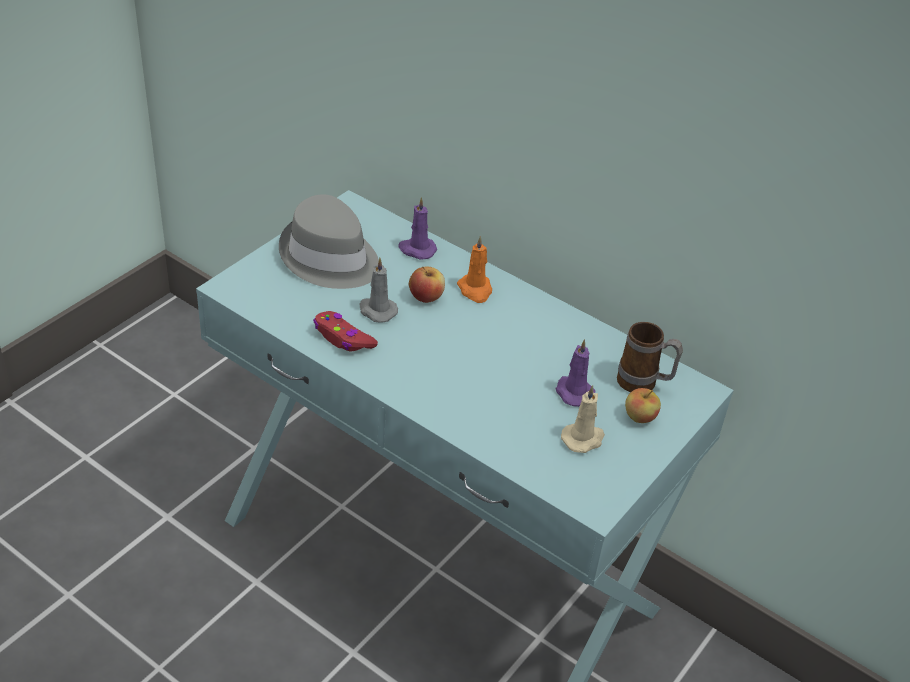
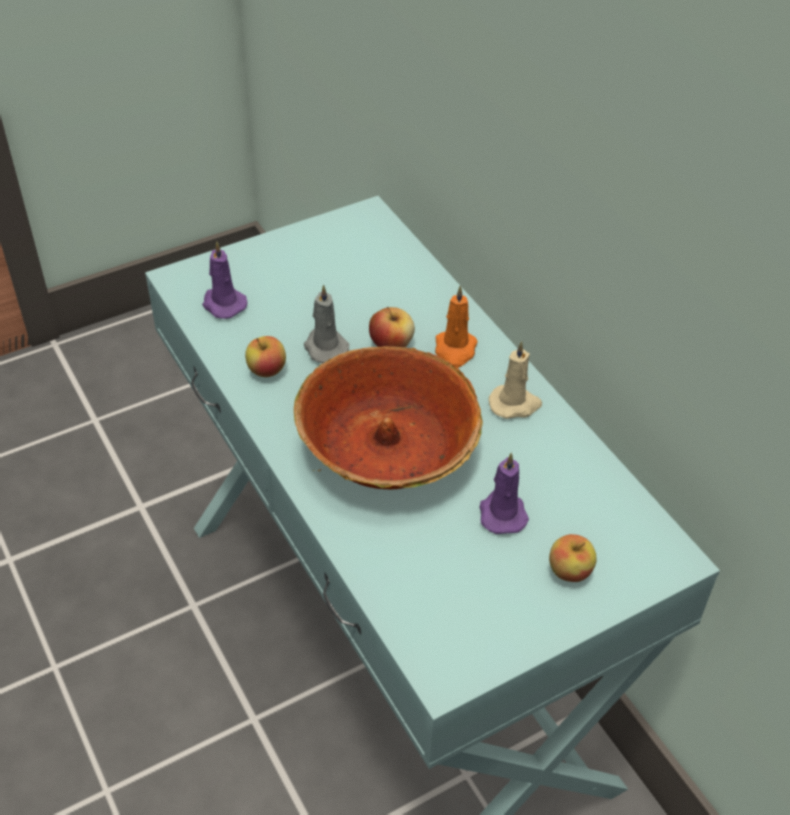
camera: 25 degrees right, 5 degrees up
grey hat [279,194,379,289] -> none
red game controller [313,311,378,351] -> apple [245,336,286,377]
purple candle [398,197,437,260] -> purple candle moved to [202,241,248,319]
beige candle [561,385,605,453] -> beige candle moved to [489,341,542,419]
mug [617,322,683,392] -> none
none -> bowl [294,346,483,489]

